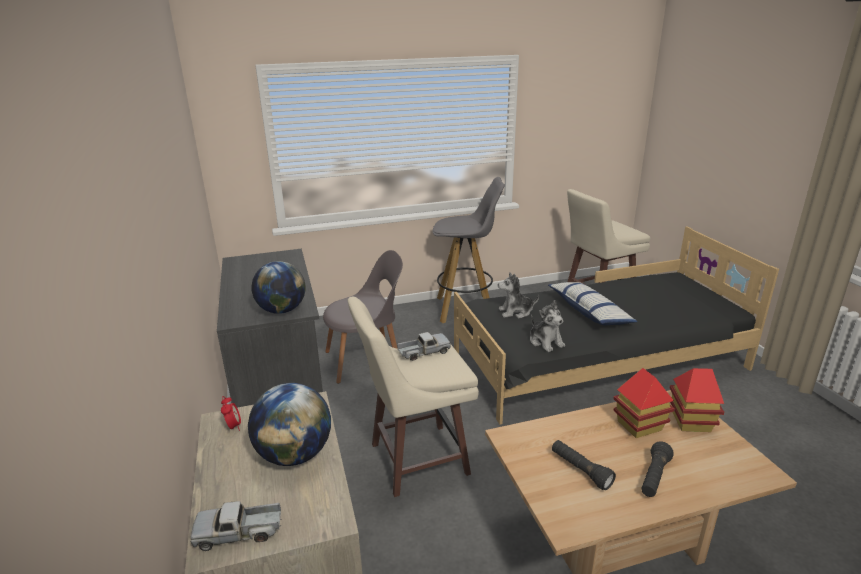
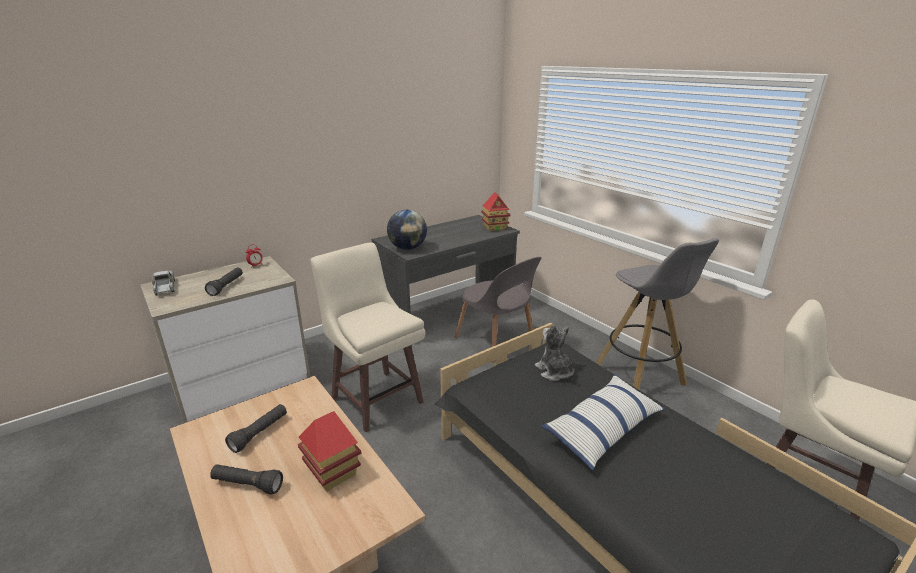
camera: 70 degrees right, 0 degrees up
globe [248,383,331,466] -> black flashlight [205,267,243,296]
toy truck [397,332,451,361] -> none
plush toy [530,300,565,352] -> none
toy house [670,368,724,432] -> toy house moved to [481,192,510,231]

